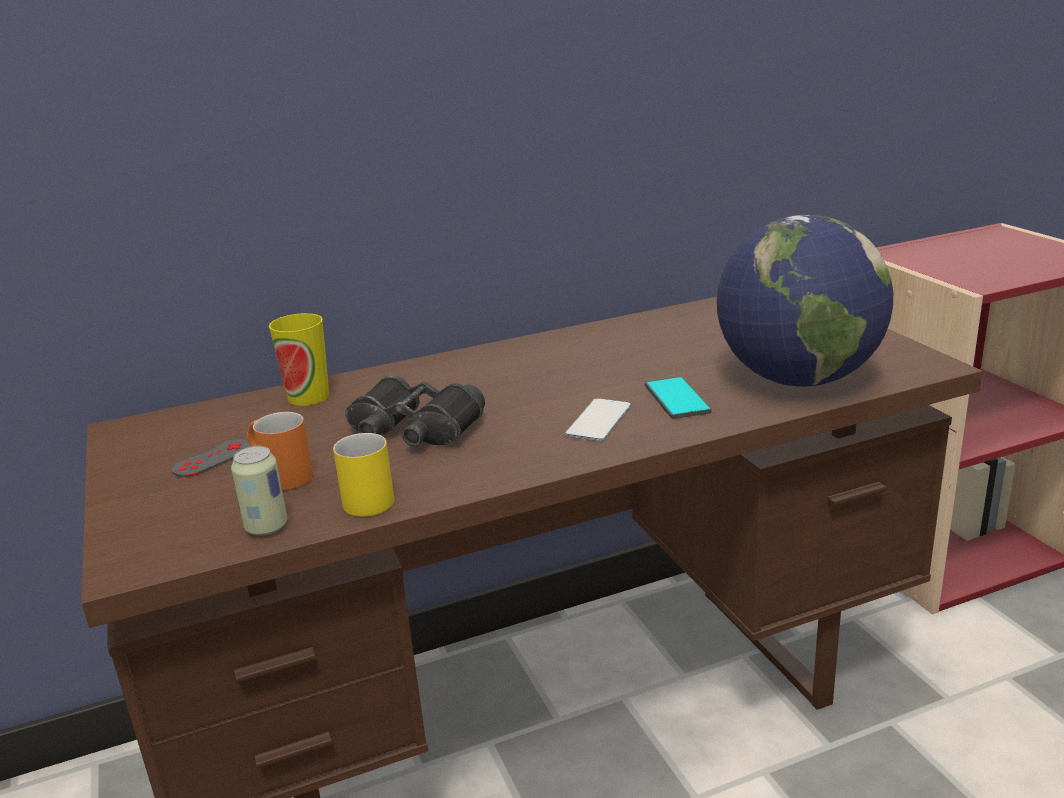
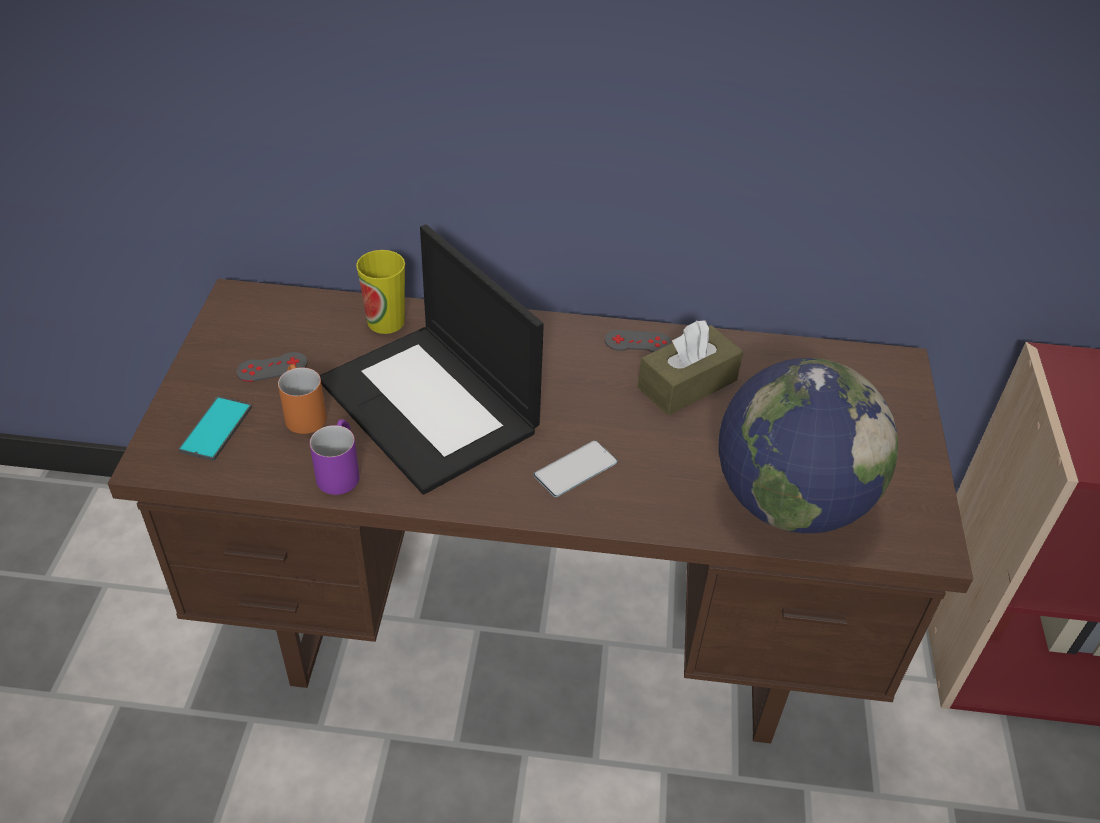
camera: 25 degrees right, 20 degrees up
can [231,446,287,536] -> none
yellow mug [333,433,394,517] -> purple mug [310,419,360,495]
black binoculars [346,376,485,447] -> laptop [320,225,544,495]
phone [645,376,712,419] -> phone moved to [178,396,252,461]
none -> grey game controller [605,330,672,352]
none -> brown tissue box [638,320,743,415]

